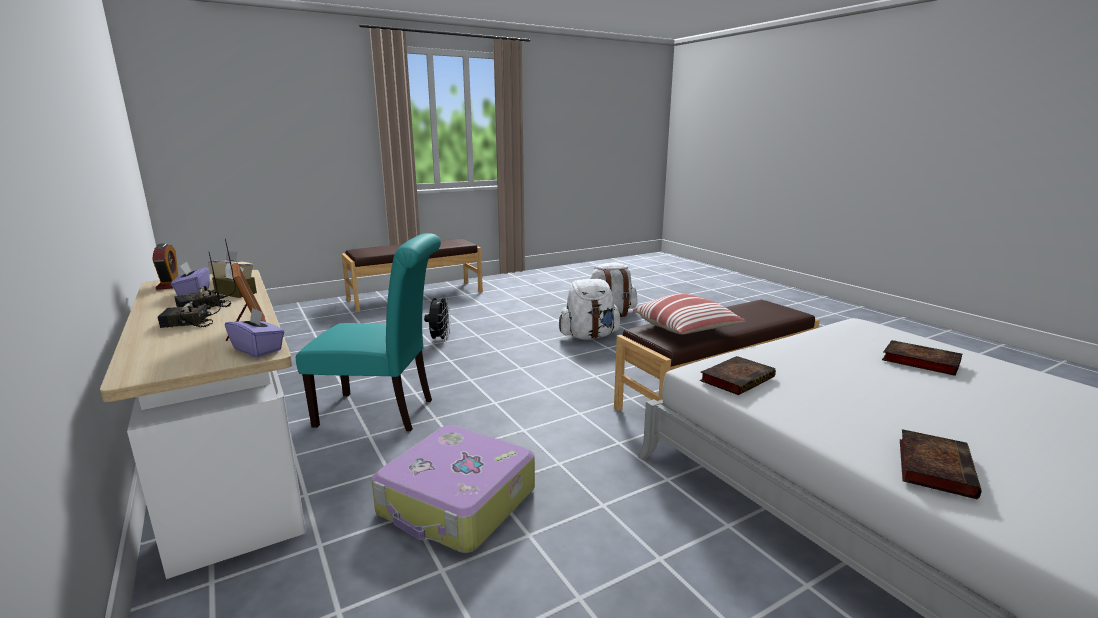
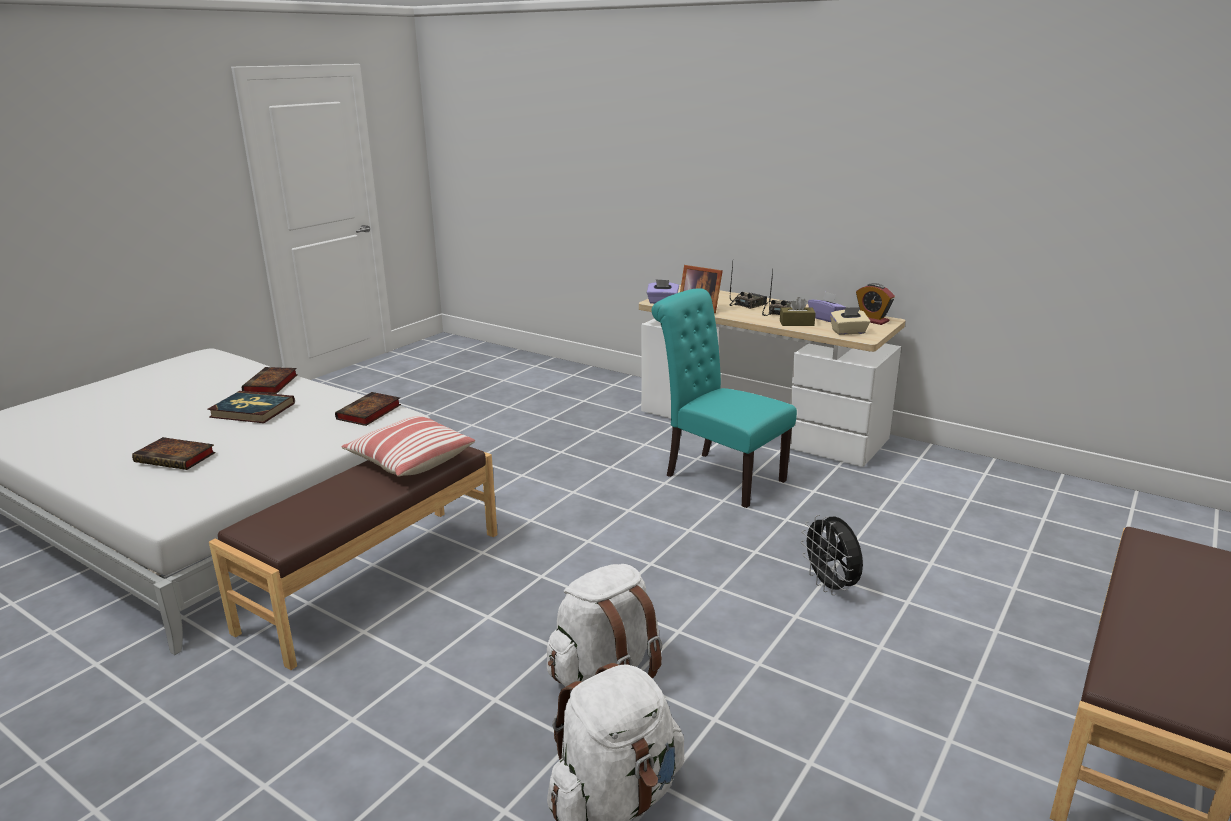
camera: 155 degrees right, 5 degrees up
turquoise chair [296,233,441,431] -> turquoise chair turned 60 degrees clockwise [652,288,797,508]
suitcase [371,425,535,553] -> none
none -> book [207,391,295,423]

